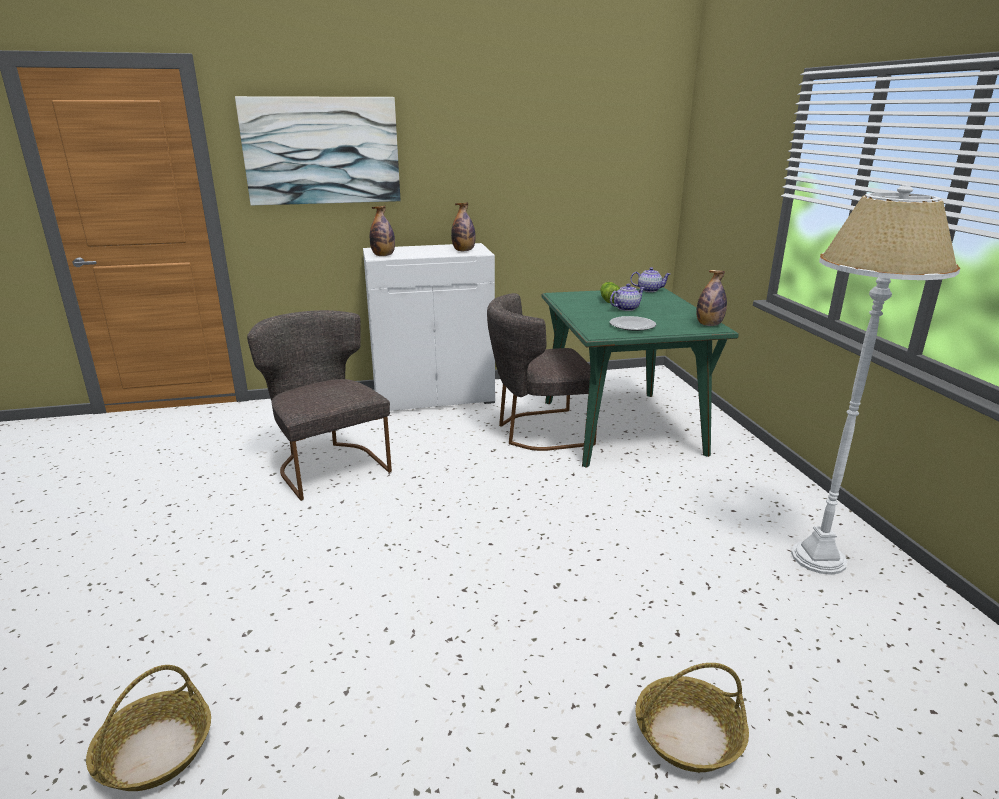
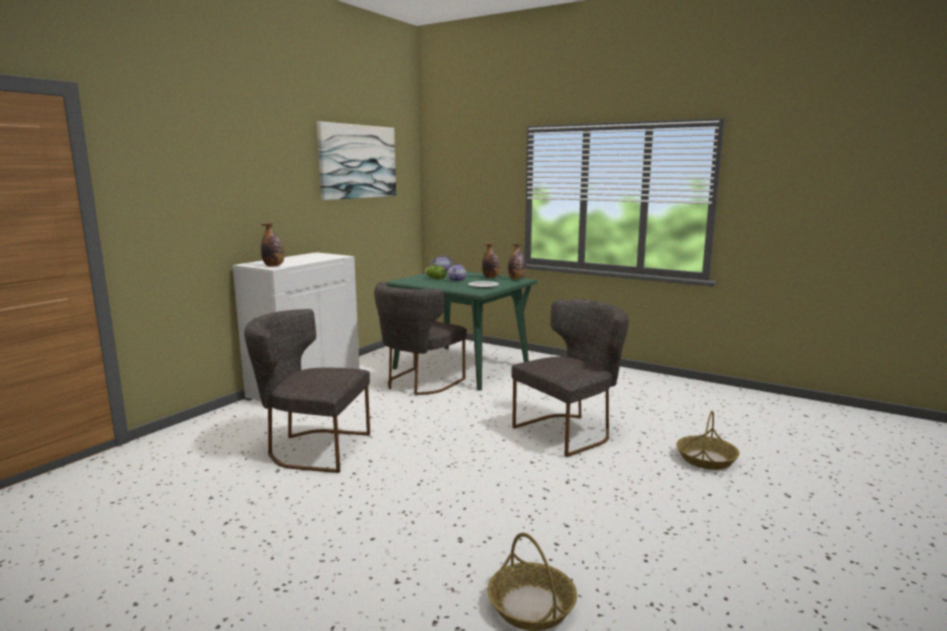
camera: 45 degrees left, 10 degrees down
picture [235,96,400,206] -> picture moved to [317,121,396,200]
bottle [451,202,476,251] -> bottle moved to [482,242,500,278]
white floor lamp [791,185,960,575] -> none
none -> grey chair [511,299,629,457]

